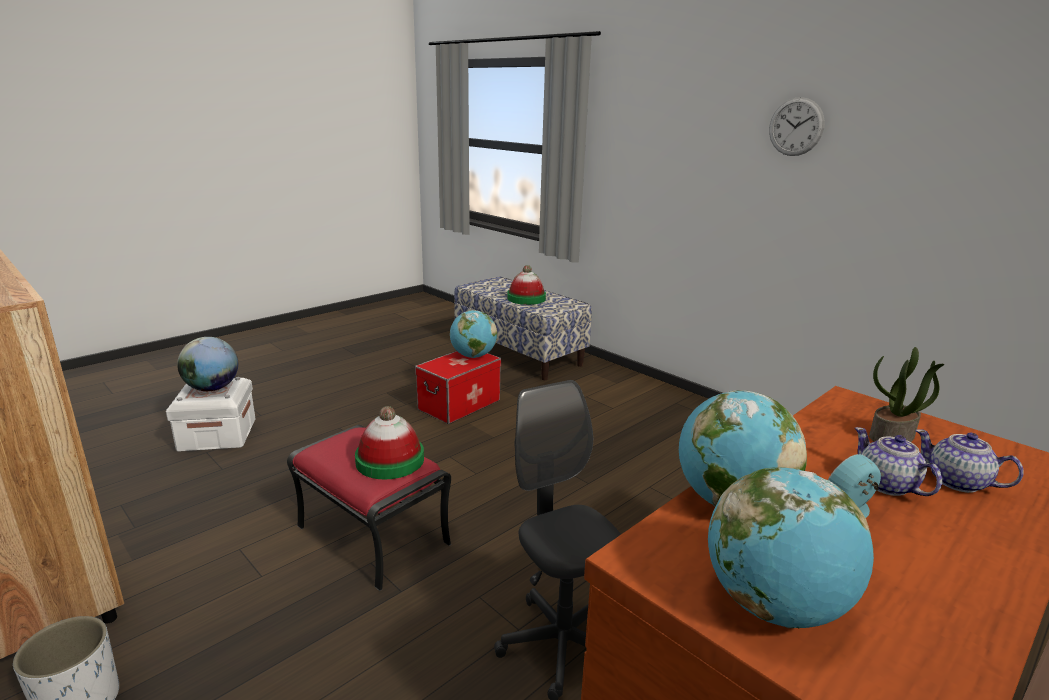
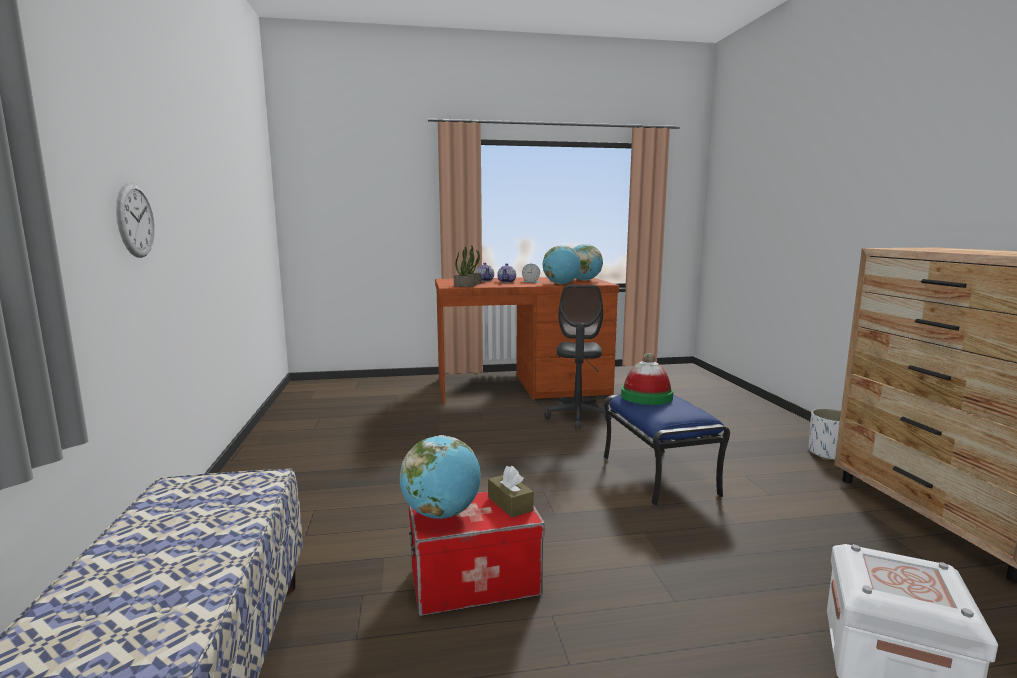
camera: 145 degrees left, 10 degrees down
globe [177,337,238,391] -> none
red ottoman [287,425,451,591] -> blue ottoman [604,394,730,506]
hat [507,265,546,305] -> none
wall clock [769,97,825,156] -> wall clock moved to [116,183,155,258]
none -> potted plant [454,246,475,287]
none -> brown tissue box [488,466,534,517]

